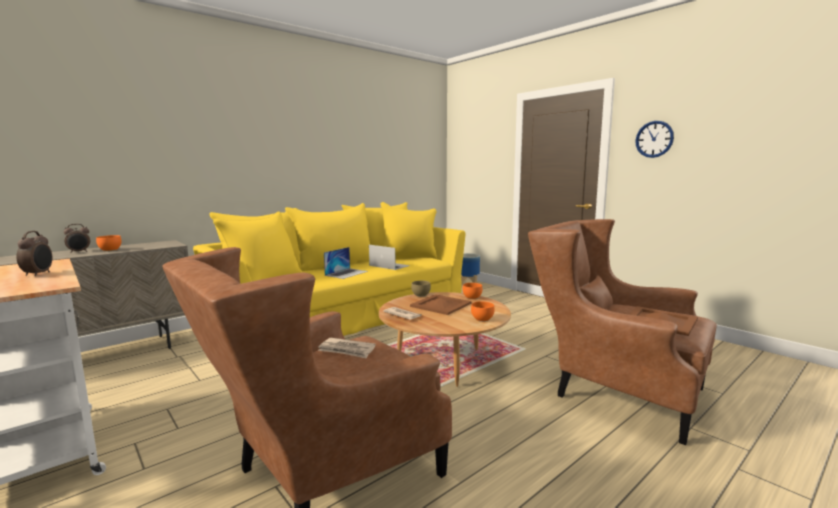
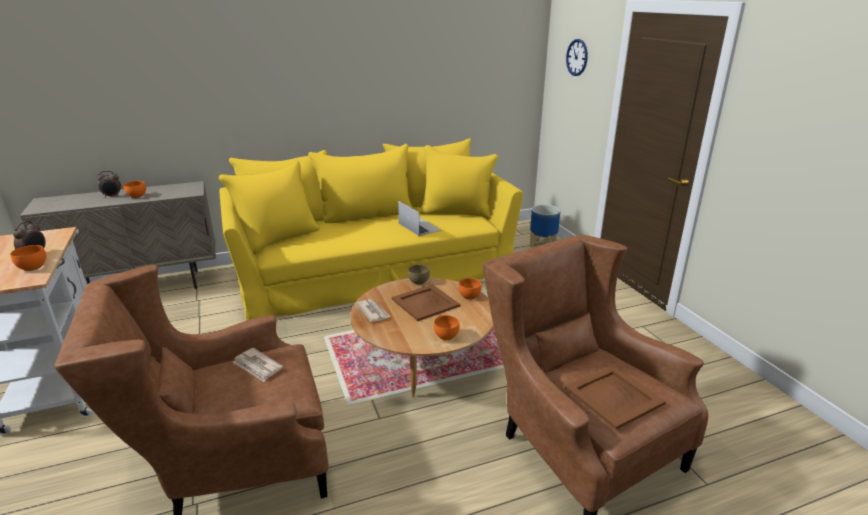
camera: 20 degrees right, 15 degrees up
laptop [324,247,368,279] -> none
wall clock [635,121,674,158] -> wall clock moved to [566,39,588,76]
none -> orange bowl [10,245,46,271]

